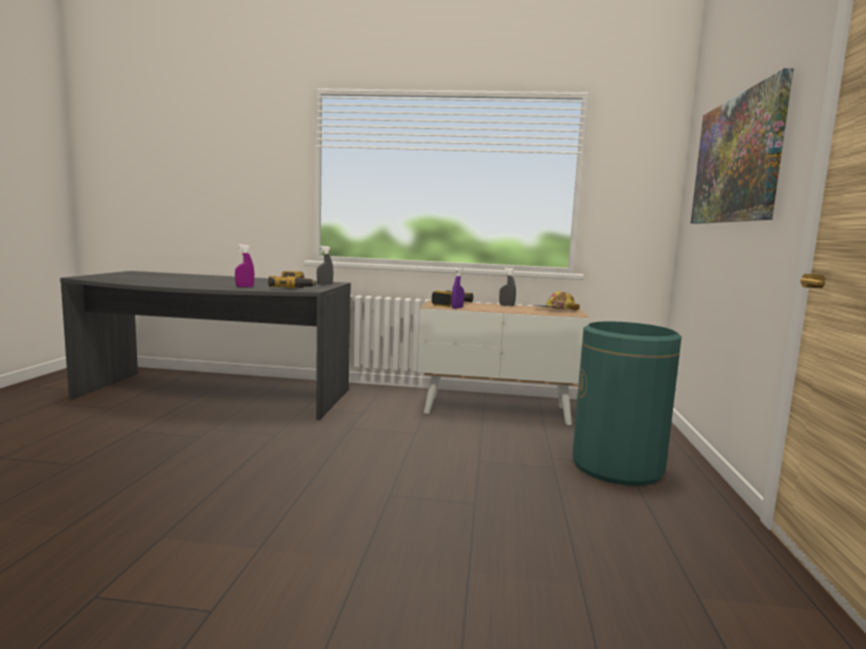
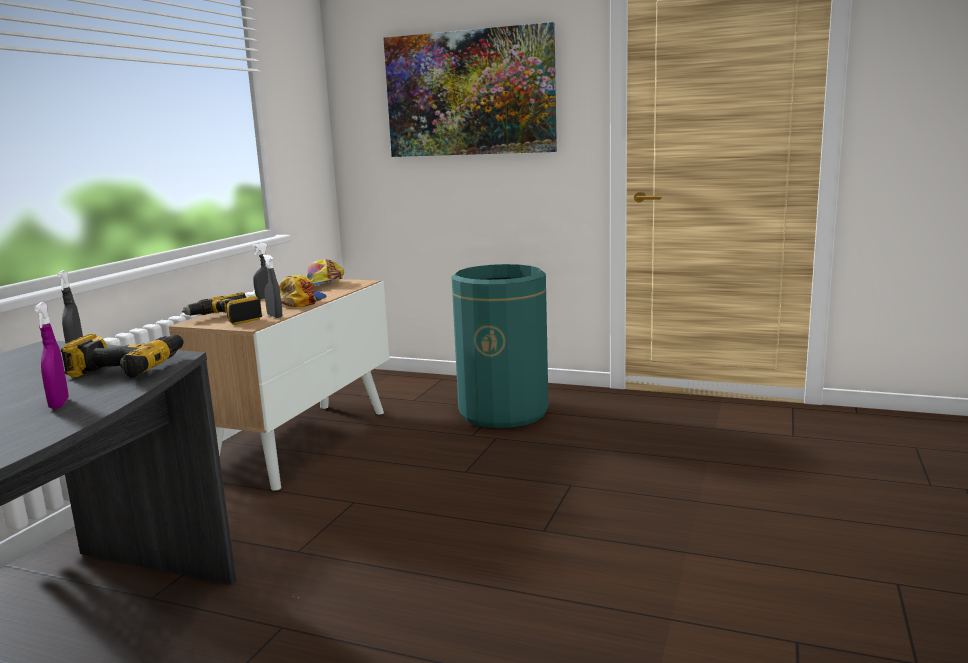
camera: 75 degrees left, 5 degrees up
purple spray bottle [452,268,464,309] -> grey spray bottle [263,254,282,318]
none -> cap [279,275,327,307]

